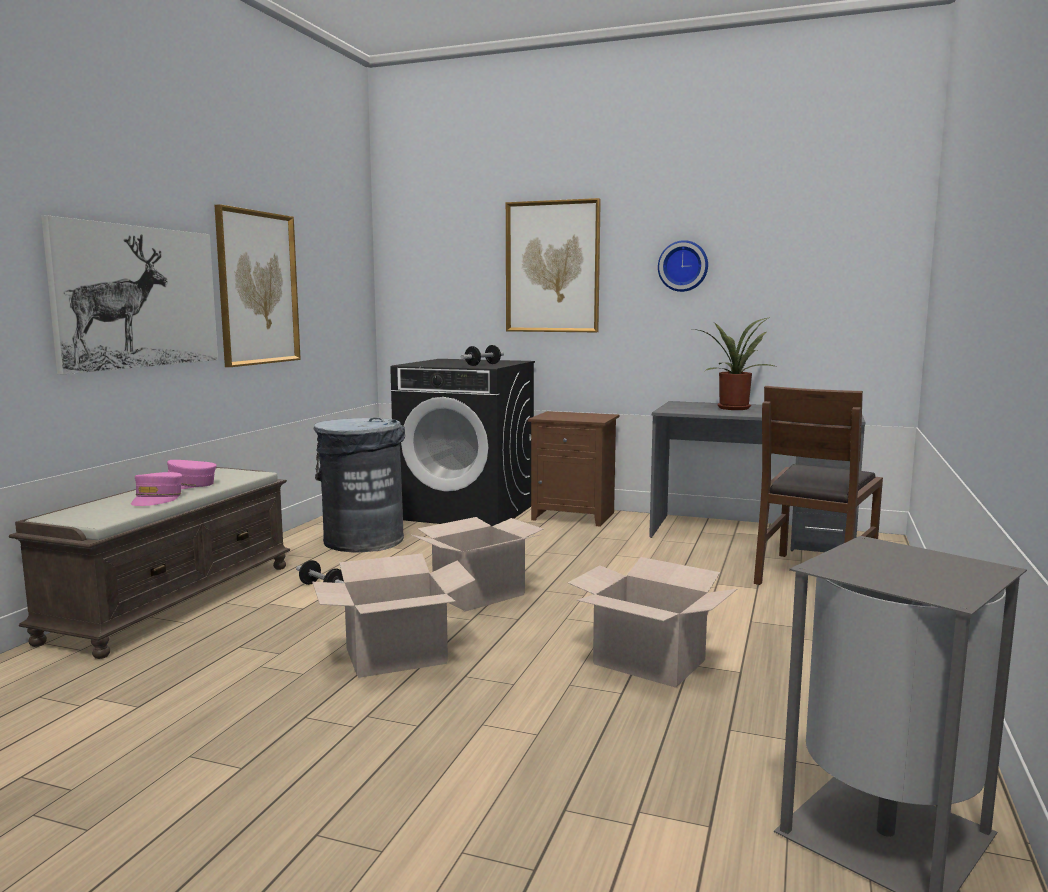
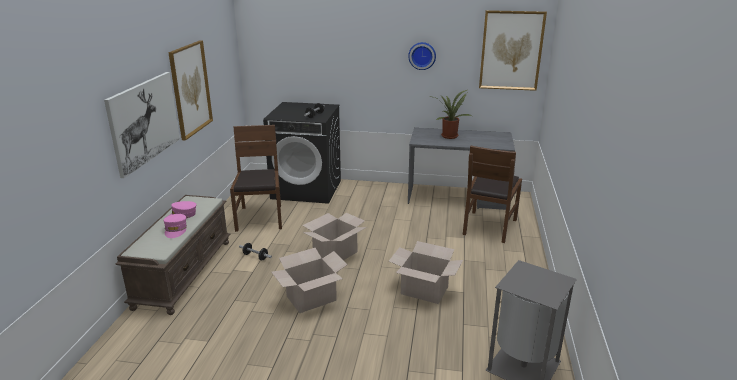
camera: 10 degrees left, 15 degrees up
grey trash can [313,417,406,552] -> brown chair [230,125,282,232]
picture [506,198,601,332] -> picture moved to [479,10,547,91]
brown nightstand [528,411,619,527] -> none

